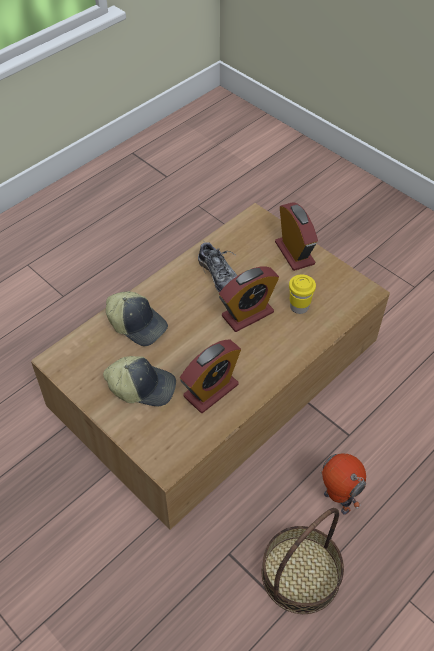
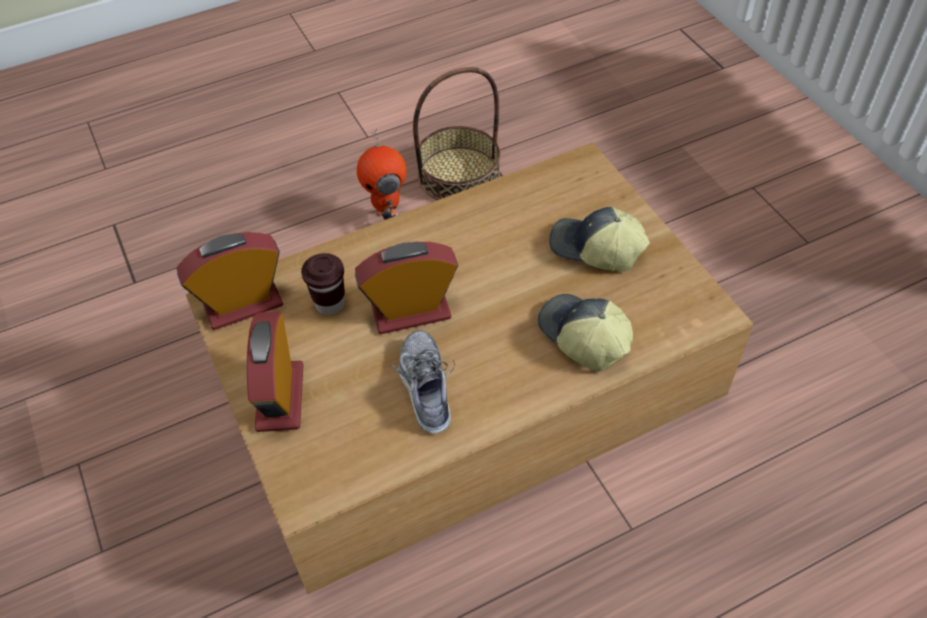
camera: 160 degrees left, 0 degrees up
alarm clock [180,340,241,413] -> alarm clock moved to [176,232,283,330]
yellow cup [289,274,316,314] -> brown cup [301,253,345,315]

